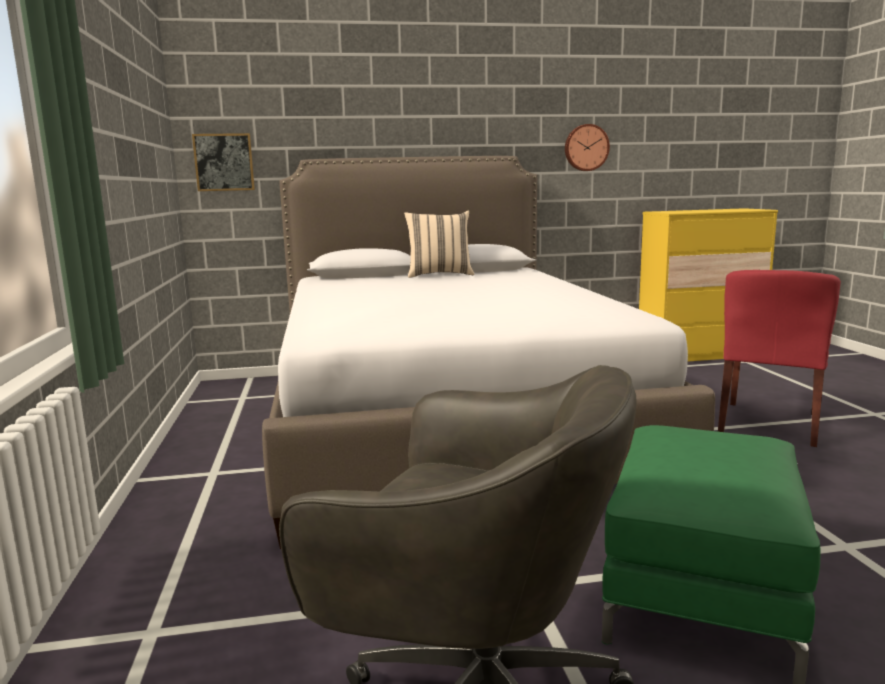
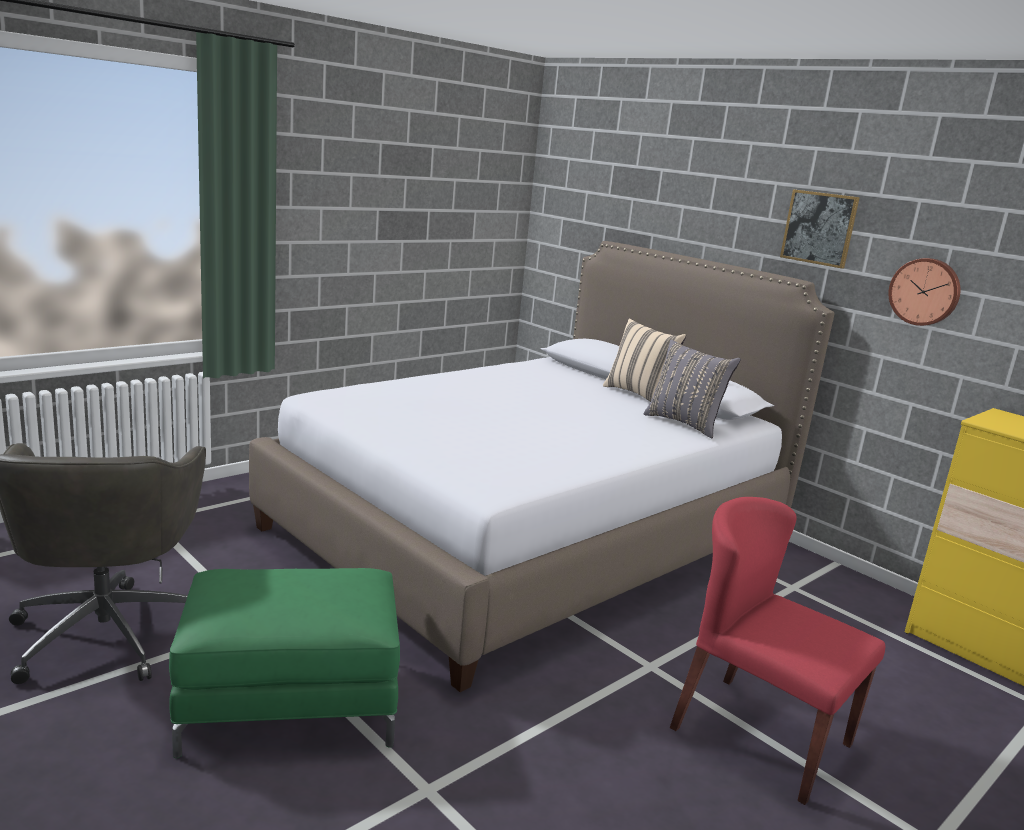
camera: 55 degrees right, 5 degrees up
picture [192,133,255,191] -> picture moved to [780,189,860,268]
red chair [718,270,841,447] -> red chair turned 45 degrees clockwise [670,497,885,805]
none -> grey pillow [644,340,741,438]

